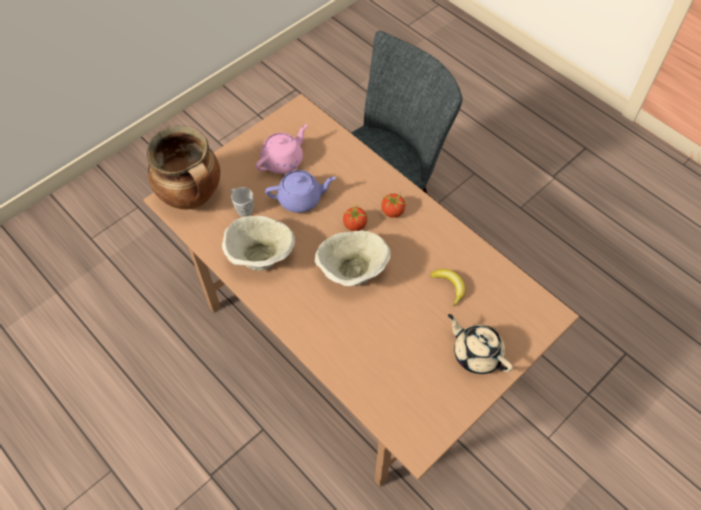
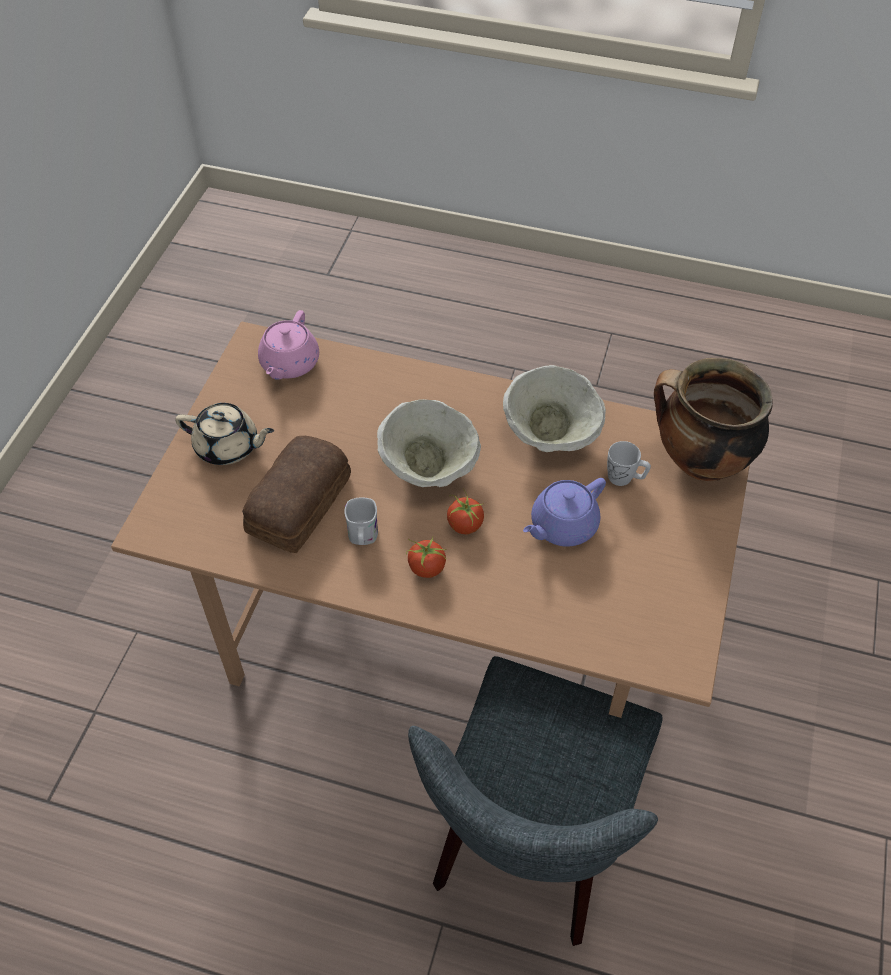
camera: 150 degrees right, 5 degrees down
pink teapot [256,124,307,174] -> pink teapot moved to [258,310,319,380]
banana [430,269,465,307] -> bread [242,436,351,553]
none -> white mug [344,497,378,545]

